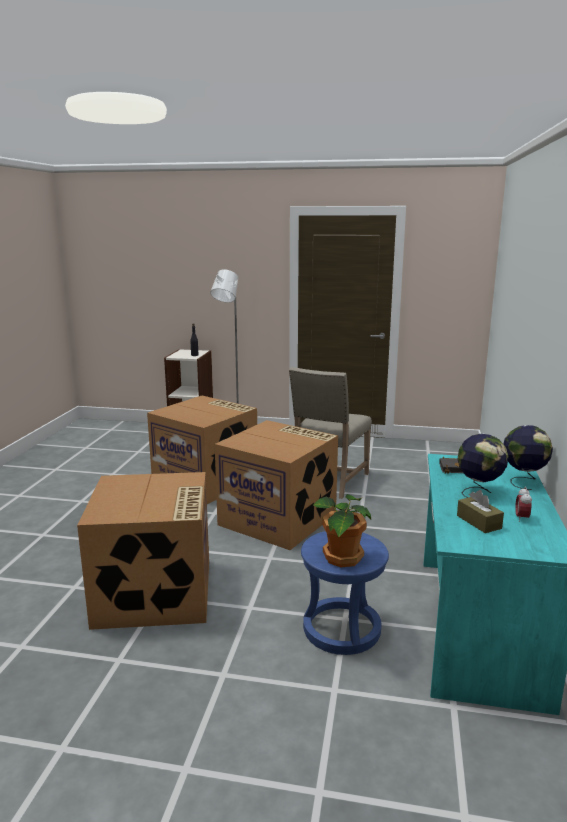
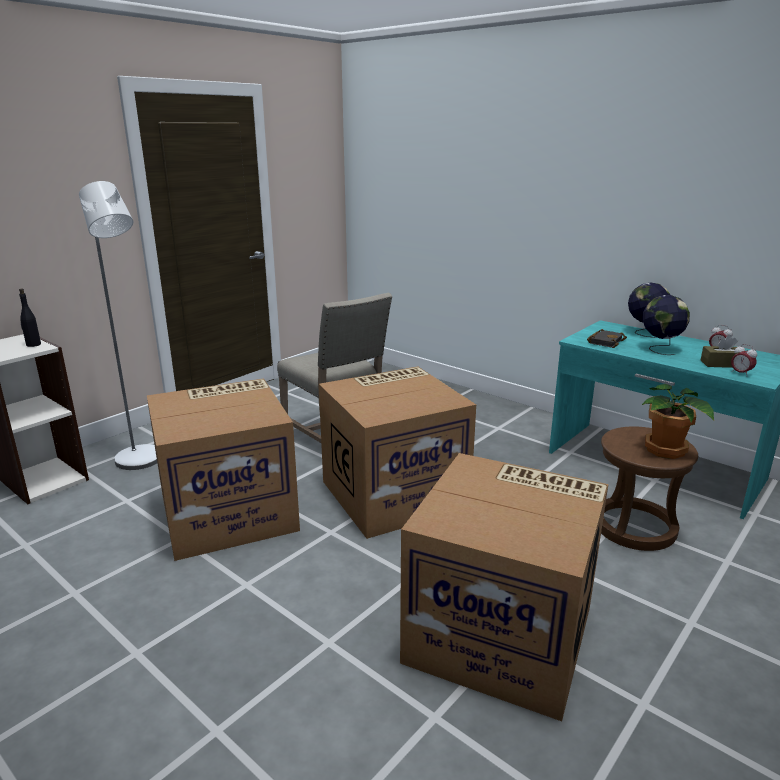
camera: 60 degrees left, 5 degrees up
blue stool [301,531,389,655] -> brown stool [601,426,698,551]
none -> alarm clock [731,344,757,375]

